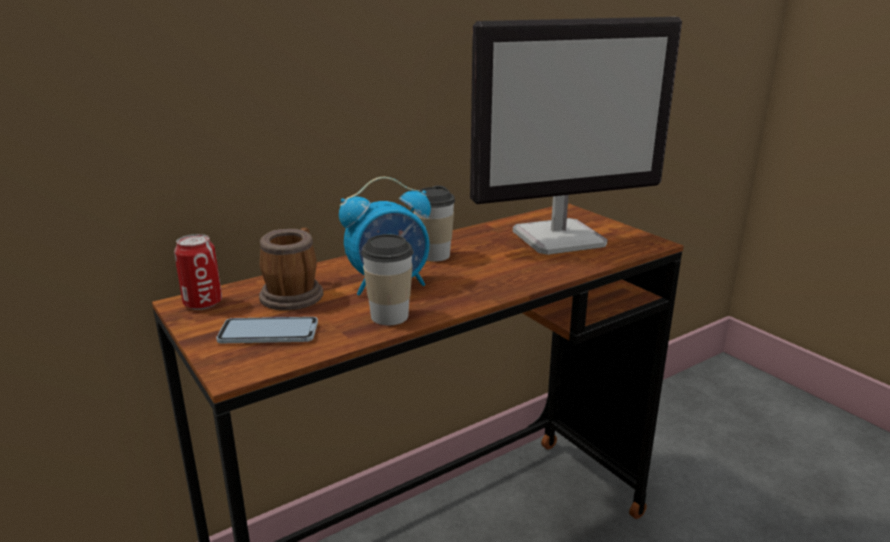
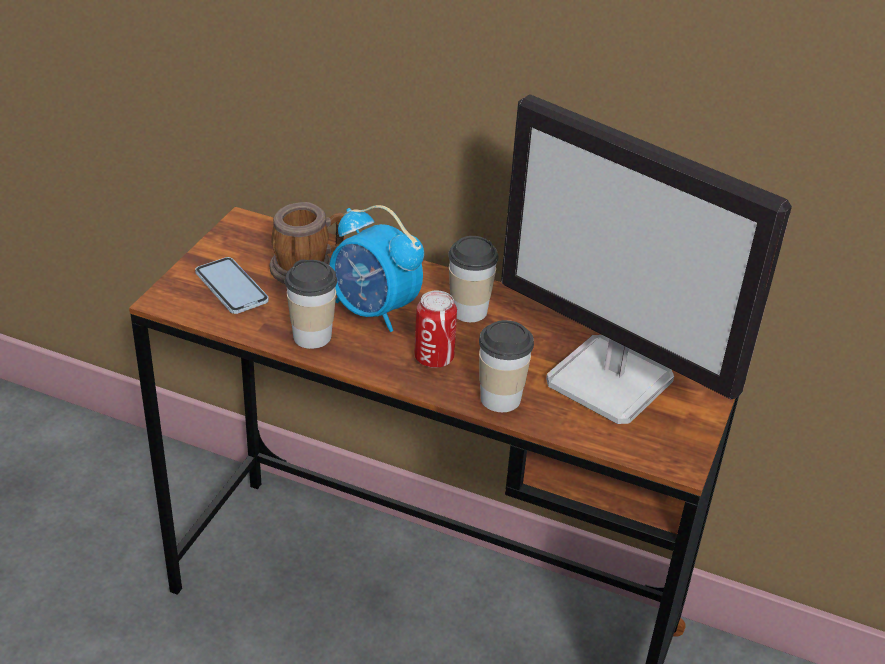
camera: 55 degrees right, 15 degrees up
can [174,234,222,310] -> can moved to [414,291,457,368]
none -> cup [479,320,534,412]

